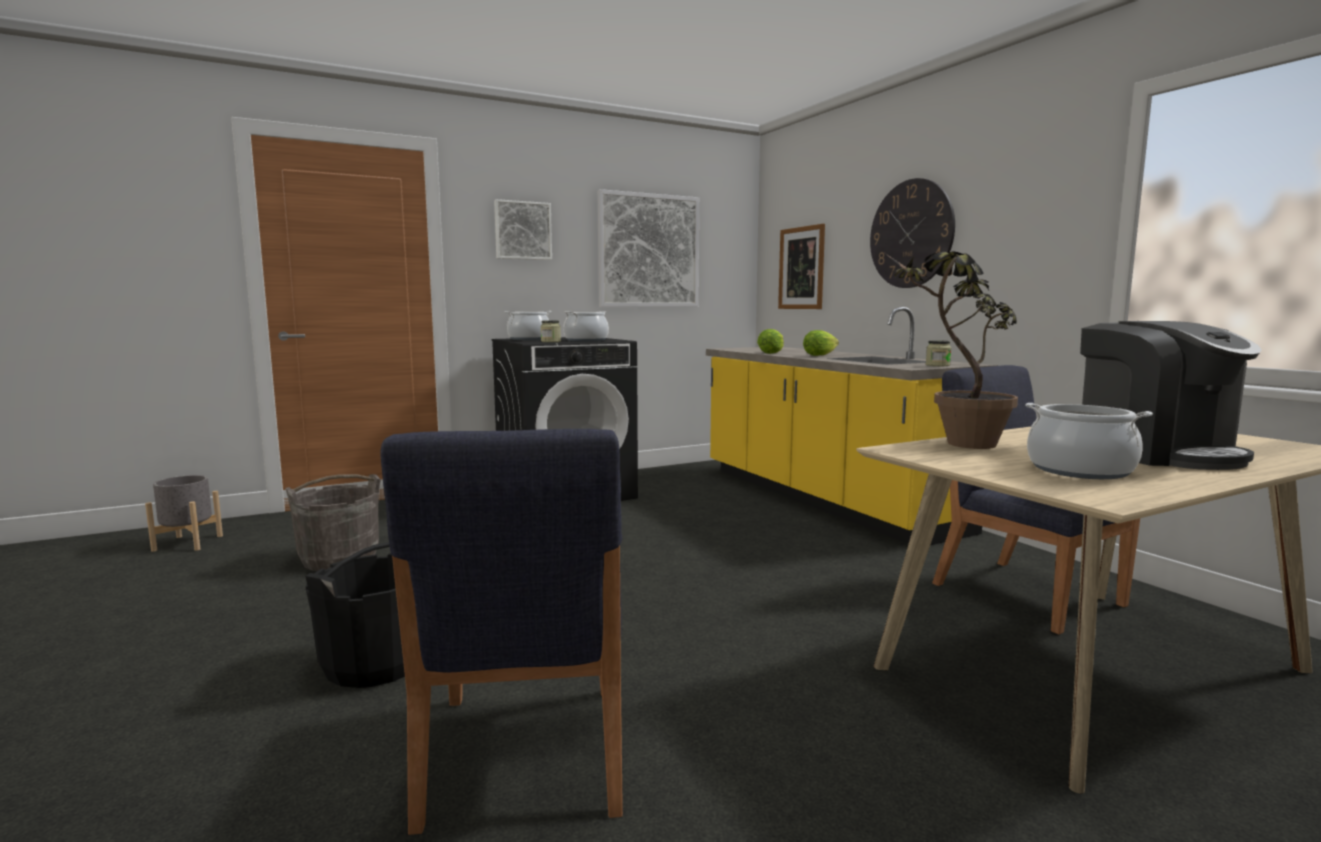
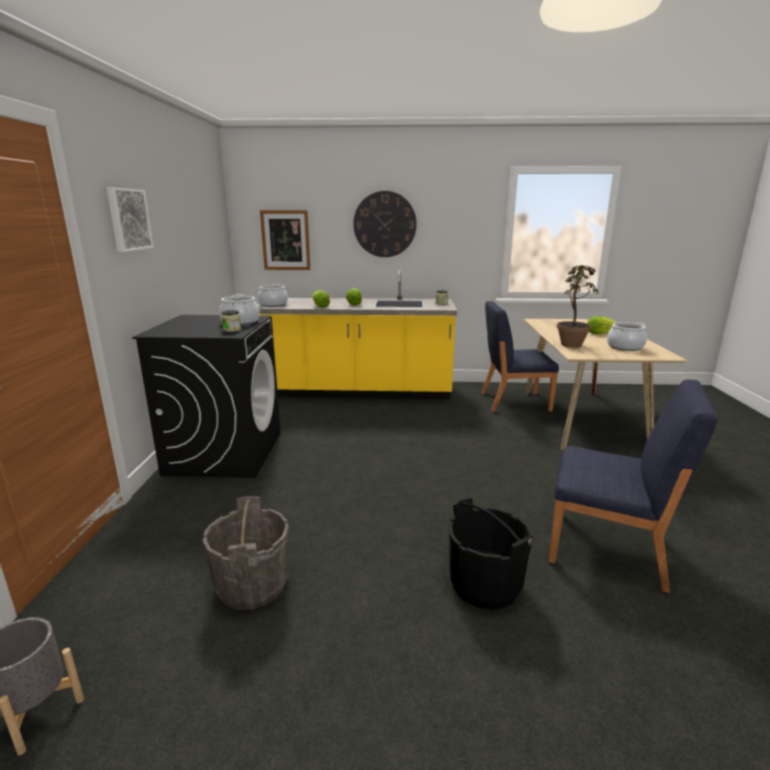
camera: 60 degrees left, 10 degrees up
cooking pot [505,311,552,340] -> cooking pot moved to [258,284,288,307]
picture [597,189,699,307] -> none
coffee machine [1080,321,1261,470] -> lettuce [587,316,617,335]

